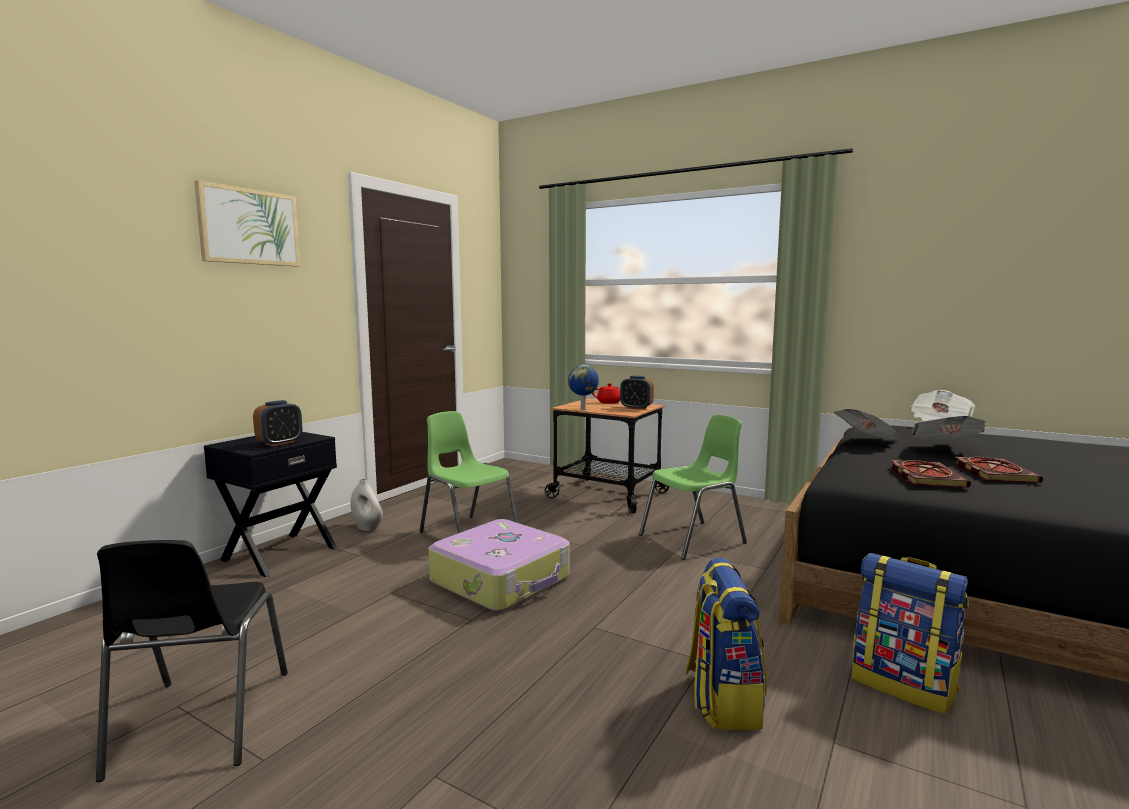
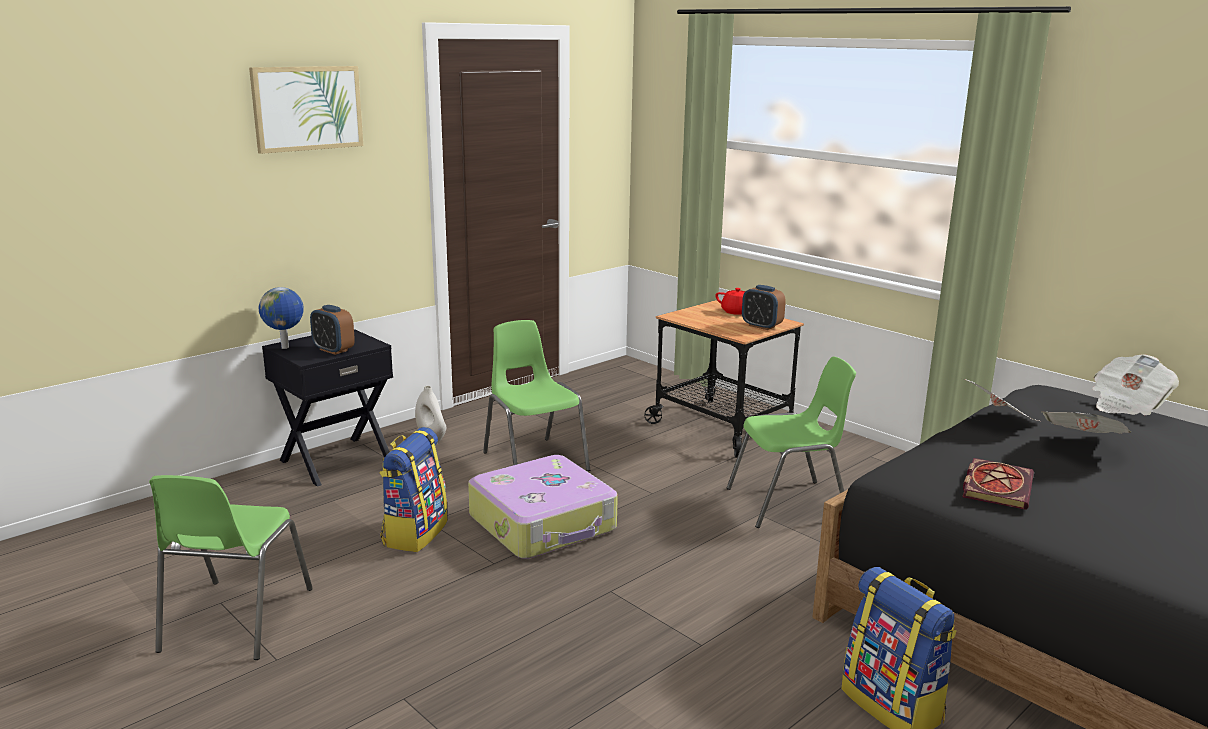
camera: 15 degrees right, 10 degrees up
black chair [96,540,288,782] -> green chair [149,475,313,660]
alarm clock [253,400,302,446] -> alarm clock turned 75 degrees clockwise [310,305,355,355]
globe [568,365,599,410] -> globe moved to [259,287,304,349]
backpack [685,558,767,730] -> backpack moved to [379,427,448,552]
book [954,457,1043,483] -> none

